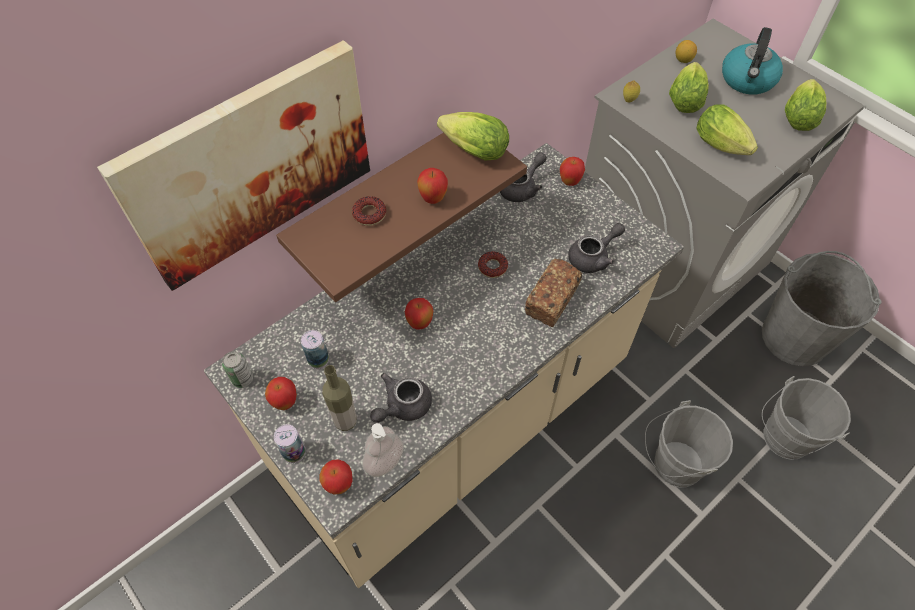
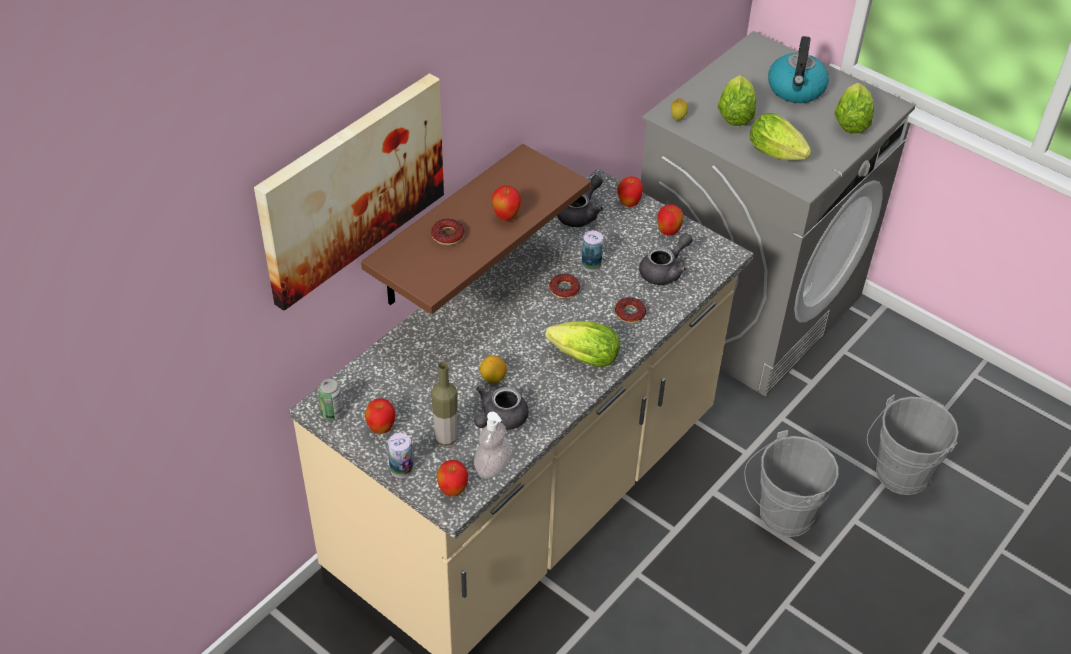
camera: 10 degrees left, 10 degrees down
can [301,330,329,369] -> can moved to [581,231,603,272]
apple [405,298,433,330] -> apple moved to [658,205,684,236]
lettuce [437,112,509,160] -> lettuce moved to [545,321,620,367]
bread [525,259,582,327] -> donut [615,297,646,323]
lemon [676,40,697,63] -> lemon moved to [480,355,507,383]
grey bucket [762,251,882,366] -> none

